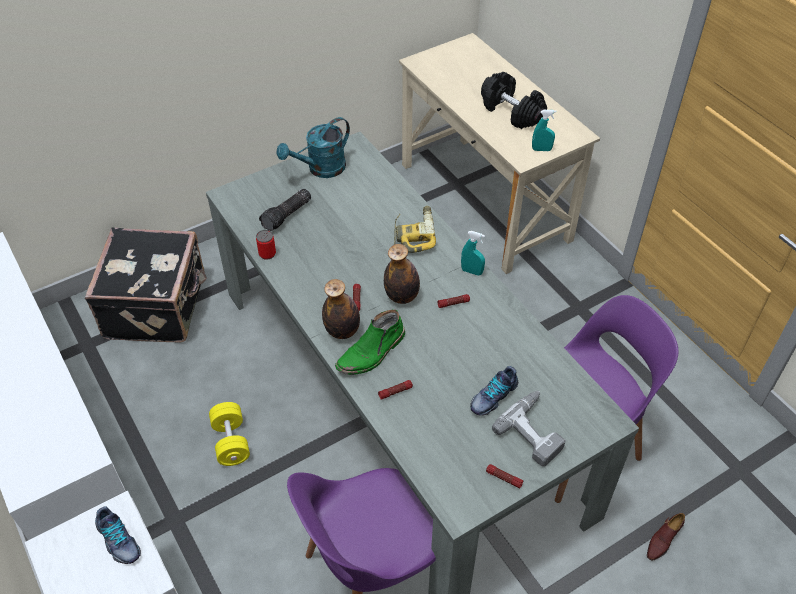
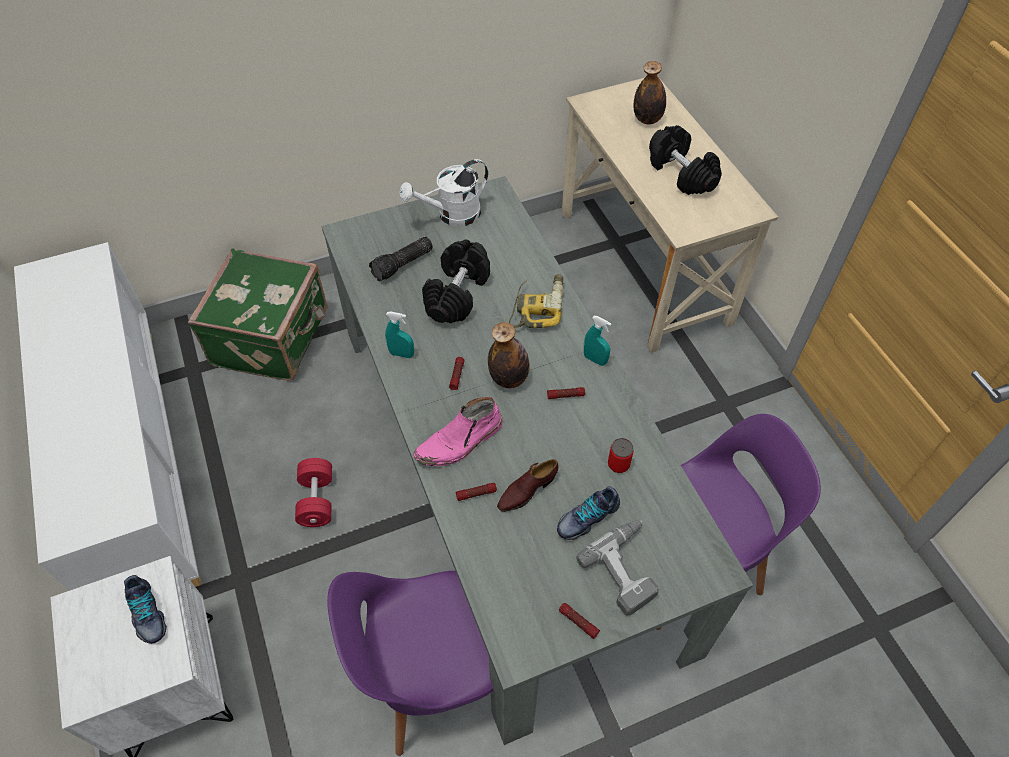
camera: 10 degrees right, 5 degrees up
black suitcase [85,228,207,342] -> green suitcase [188,248,327,381]
yellow dumbbell [209,402,250,466] -> red dumbbell [295,458,332,527]
can [256,230,276,260] -> can moved to [608,438,634,473]
turquoise watering can [276,117,350,178] -> white watering can [399,159,488,227]
bottle [322,279,360,339] -> bottle moved to [634,61,666,124]
green boot [335,309,405,375] -> pink boot [413,397,503,466]
turquoise spray bottle [532,110,556,151] -> turquoise spray bottle moved to [385,311,414,358]
brown shoe [647,513,685,561] -> brown shoe moved to [497,459,558,512]
none -> black dumbbell [422,239,490,323]

